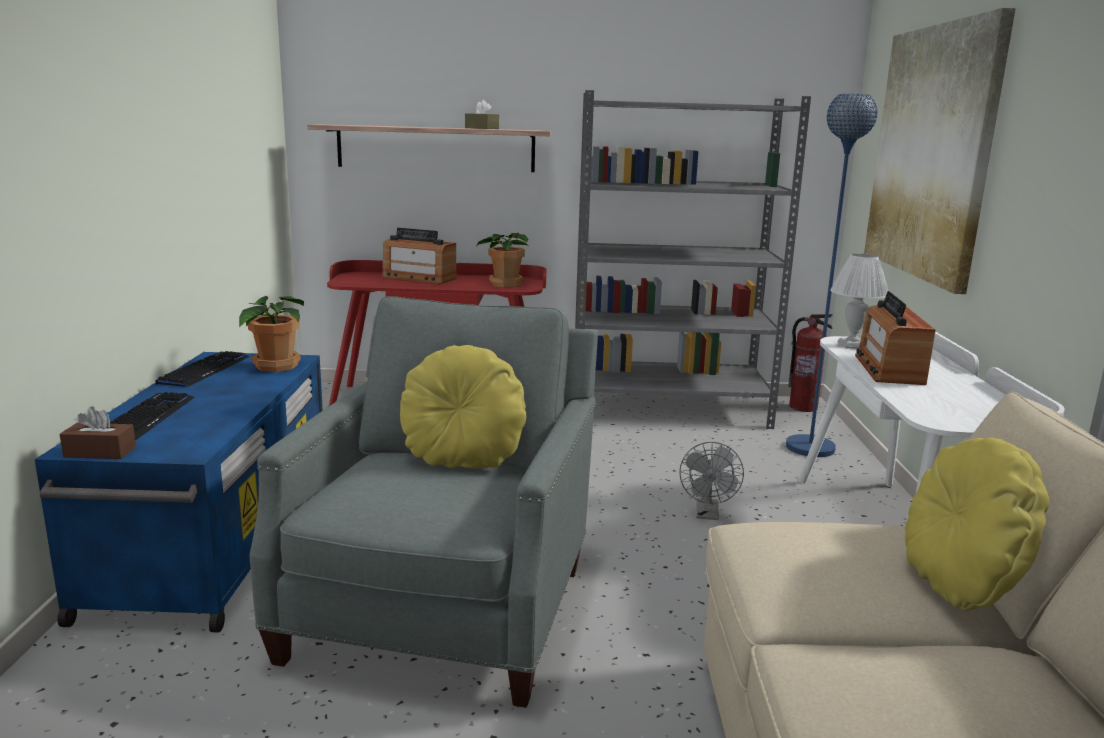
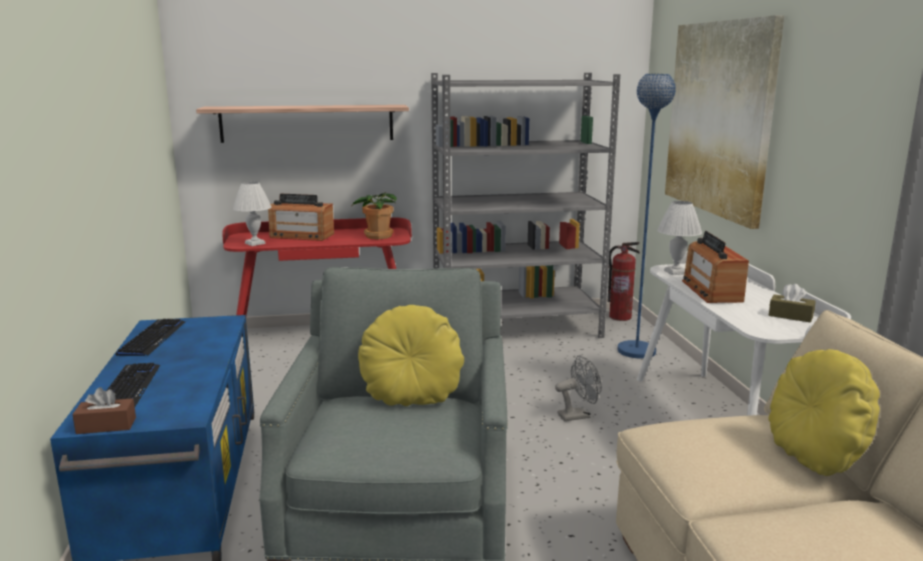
camera: 10 degrees left, 0 degrees up
potted plant [239,296,304,372] -> none
brown tissue box [465,100,499,129] -> brown tissue box moved to [769,284,816,323]
grey fan [679,442,744,520] -> grey fan turned 105 degrees counterclockwise [555,355,602,421]
none -> white table lamp [233,182,271,246]

